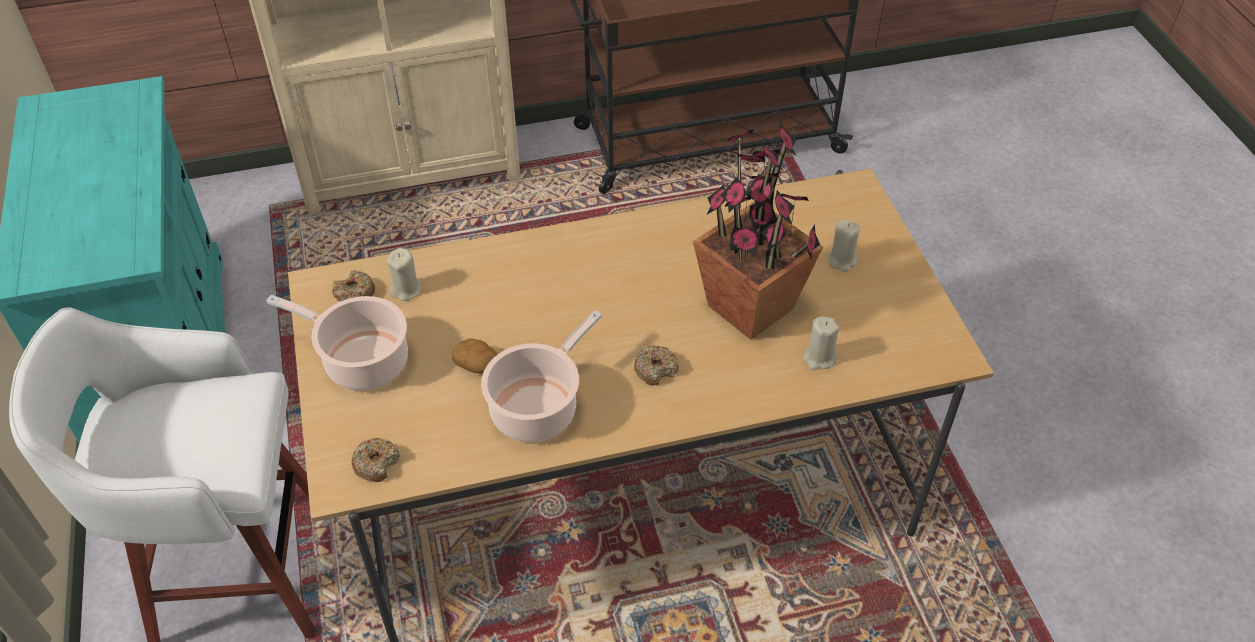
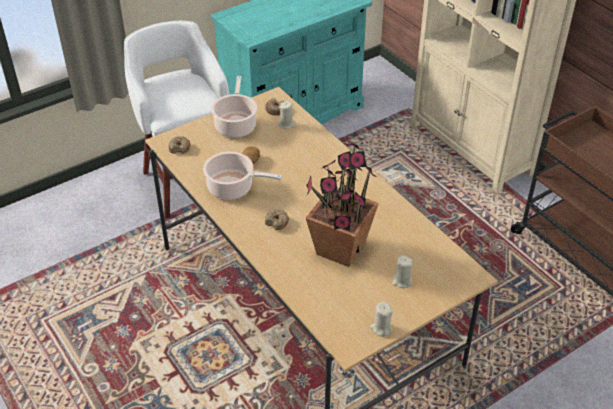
camera: 70 degrees right, 5 degrees down
beige candle [803,316,840,370] -> beige candle moved to [370,302,393,337]

